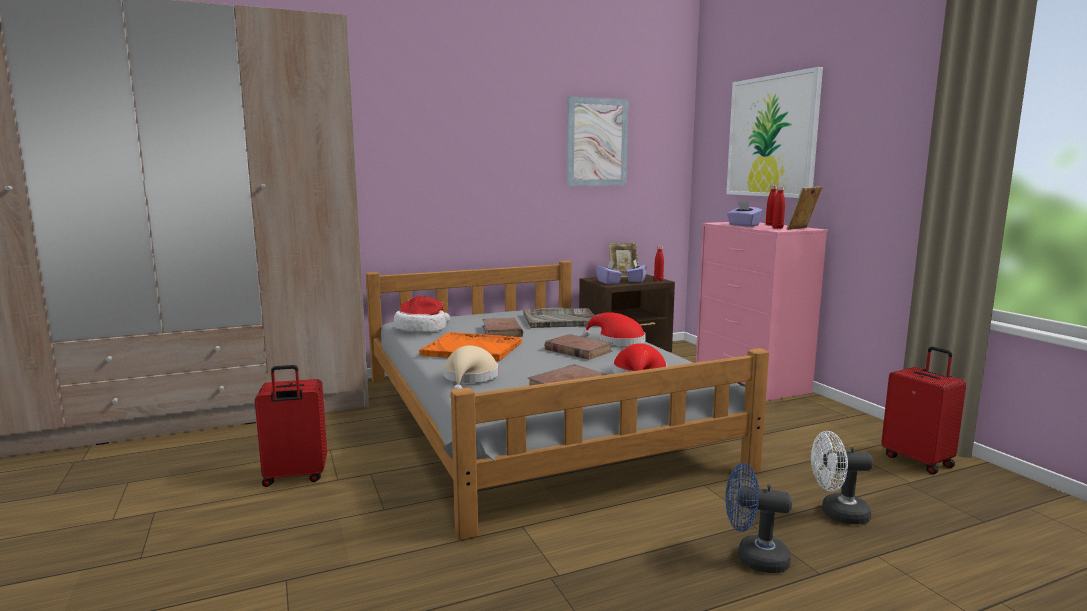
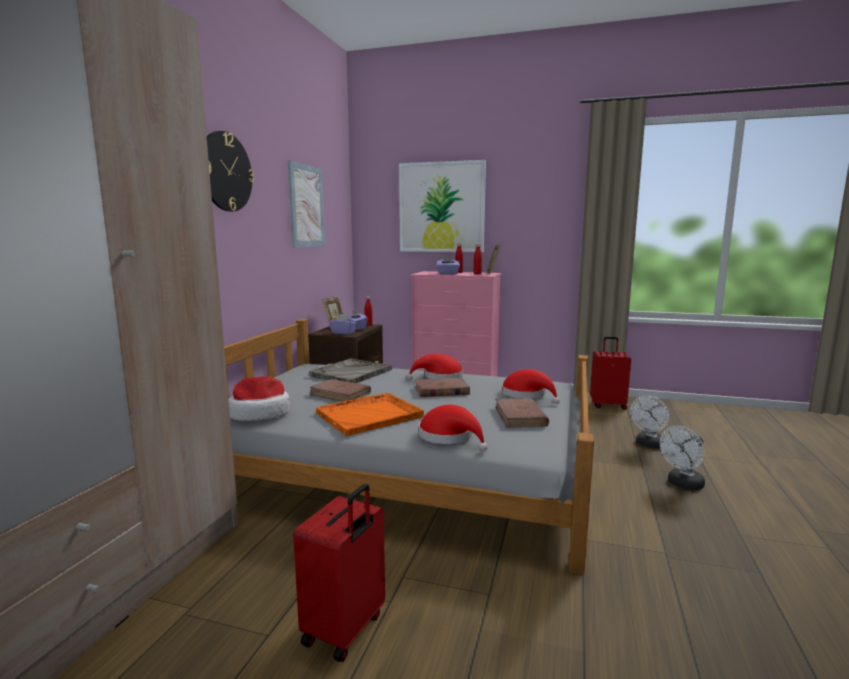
camera: 50 degrees left, 0 degrees up
beige hat [443,346,499,389] -> red hat [419,405,488,451]
blue fan [726,463,792,573] -> white fan [660,426,705,490]
none -> wall clock [207,131,254,212]

